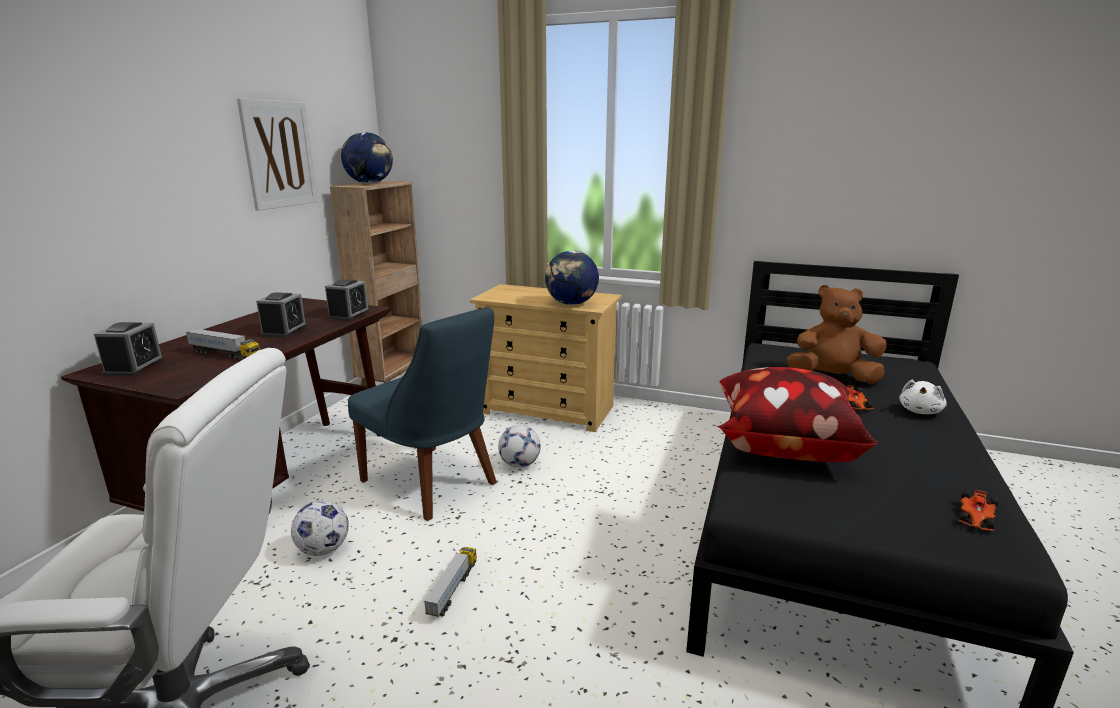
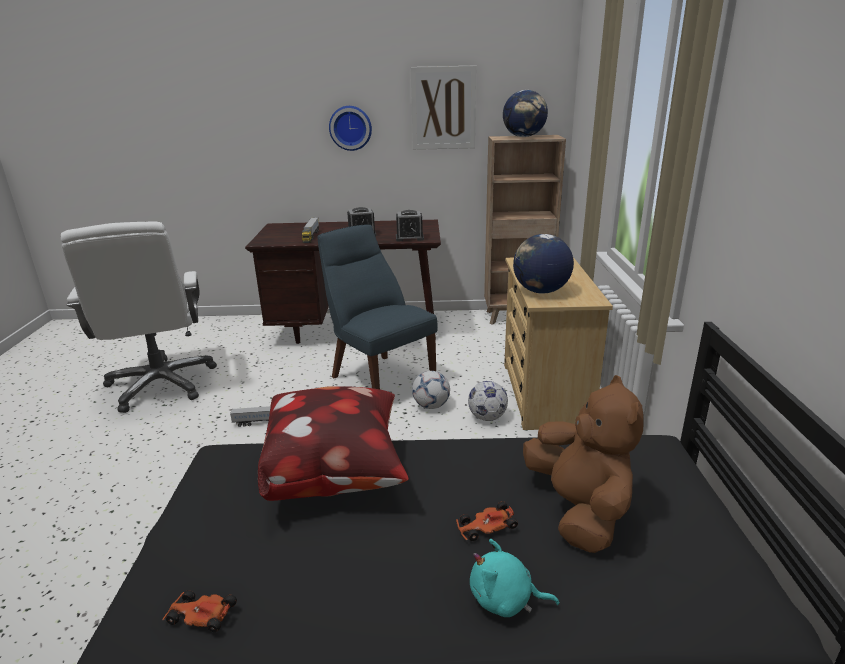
camera: 70 degrees right, 5 degrees up
alarm clock [94,322,164,377] -> none
football [291,500,349,556] -> football moved to [468,381,508,421]
blue chair [348,307,497,521] -> blue chair turned 120 degrees clockwise [318,224,438,389]
white plush toy [899,380,947,414] -> turquoise plush toy [470,539,559,617]
none -> wall clock [329,106,372,151]

